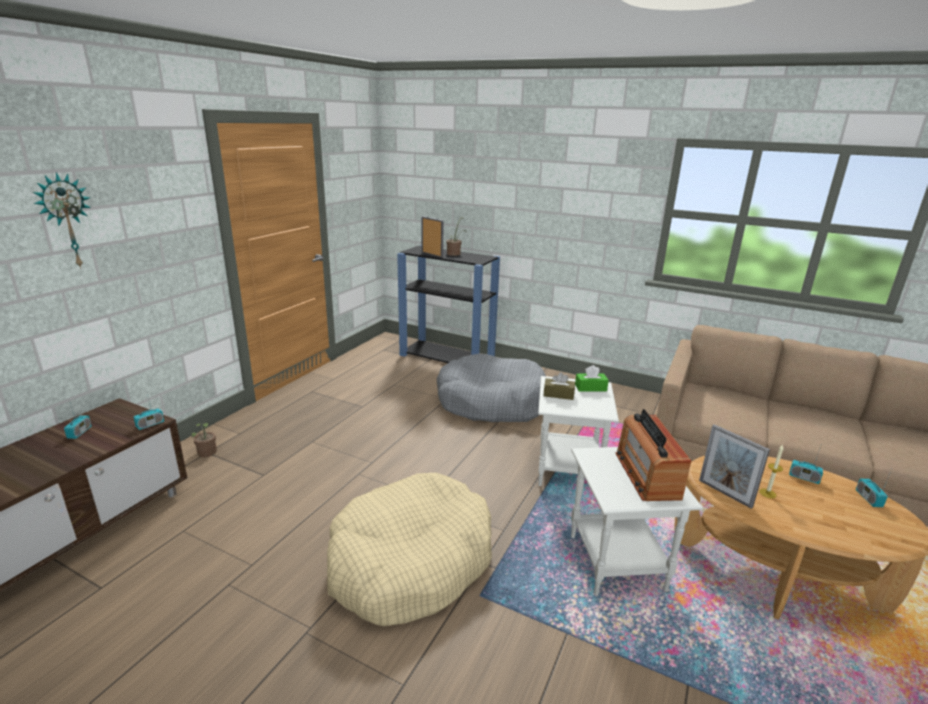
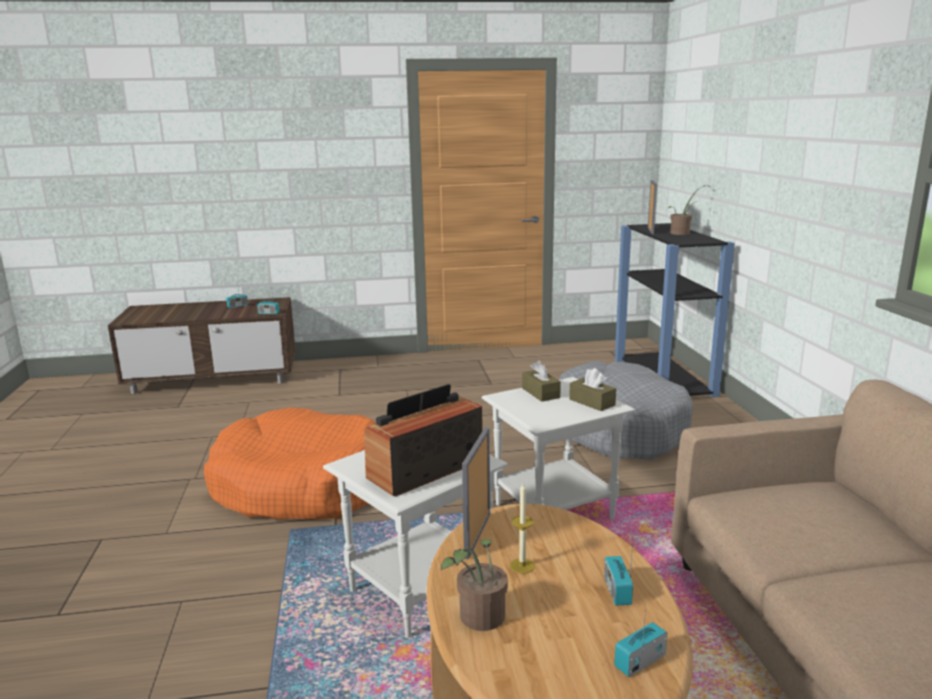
camera: 55 degrees right, 5 degrees down
wall clock [33,172,91,269] -> none
potted plant [191,423,217,457] -> potted plant moved to [441,539,508,631]
beige dog bed [327,473,492,626] -> orange dog bed [204,408,376,520]
green tissue box [575,365,609,392] -> brown tissue box [569,368,616,411]

